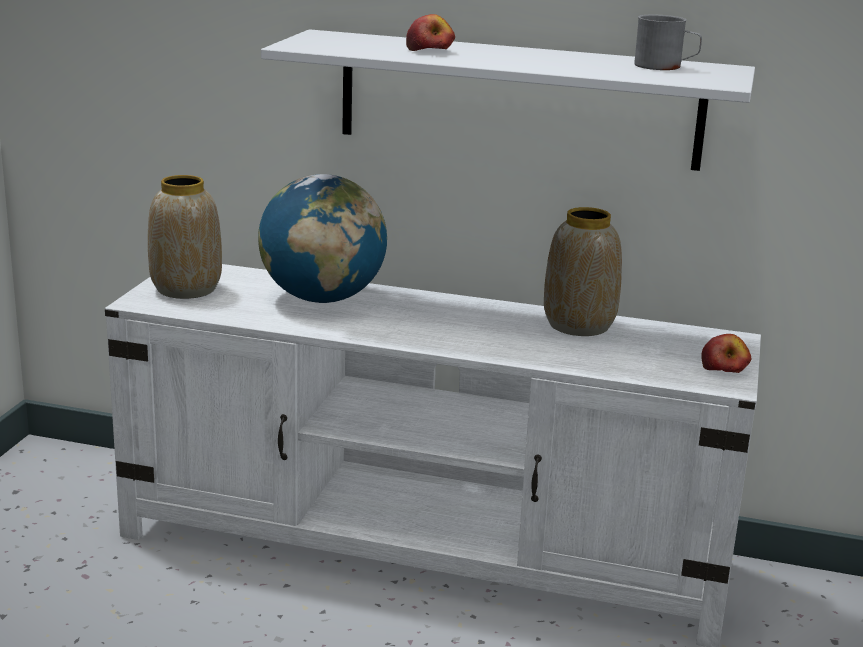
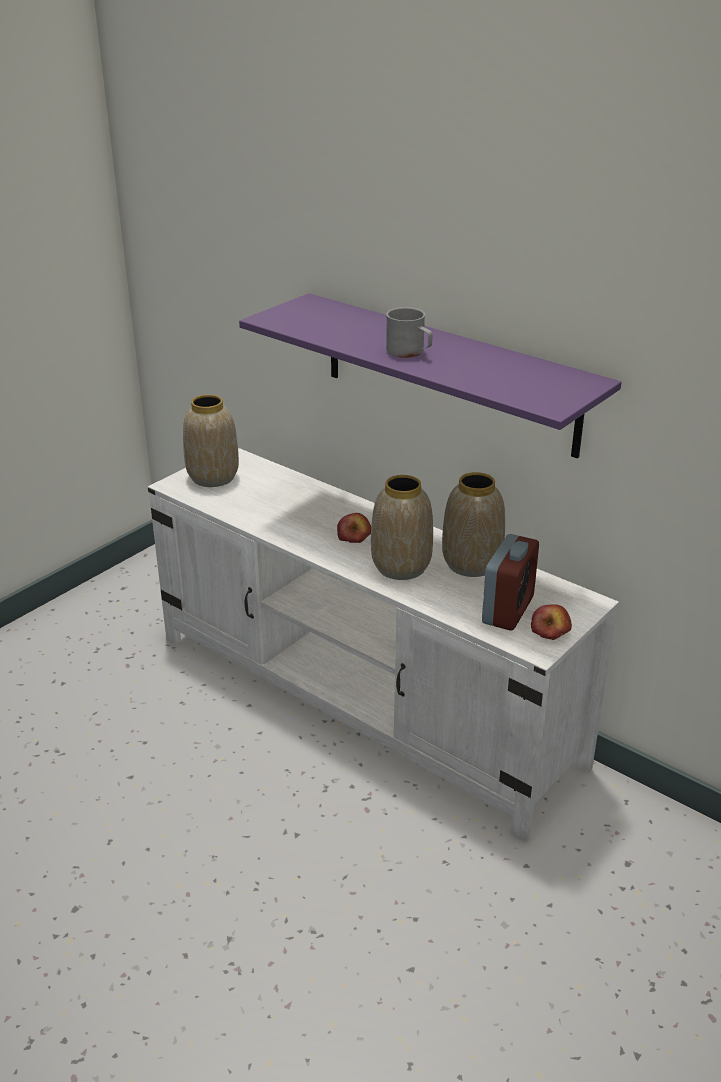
camera: 25 degrees right, 10 degrees up
globe [258,174,387,303] -> none
white shelf [261,29,755,171] -> purple shelf [239,293,622,459]
apple [406,14,455,51] -> apple moved to [337,513,371,543]
grey mug [634,15,702,70] -> grey mug moved to [386,307,432,358]
none -> vase [371,475,433,580]
none -> alarm clock [482,534,539,631]

